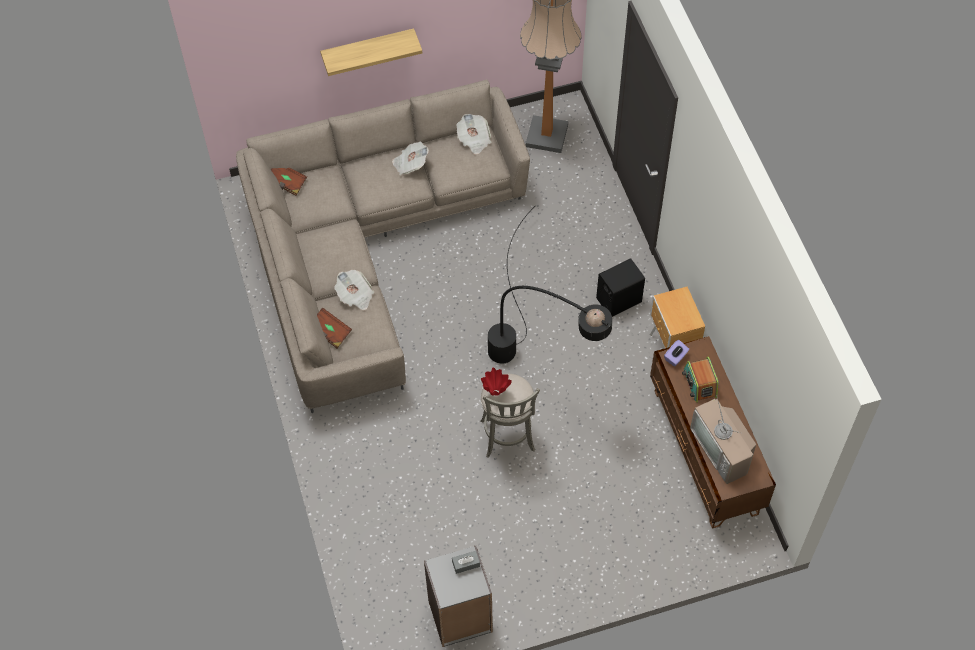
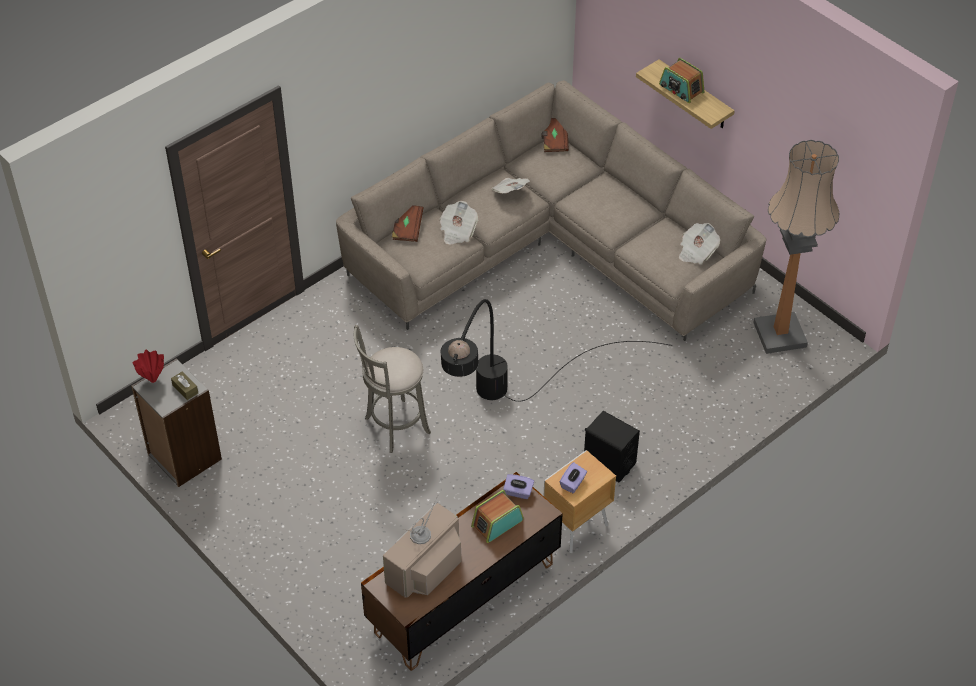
camera: 65 degrees right, 10 degrees down
newspaper [392,142,429,175] -> newspaper moved to [491,178,530,193]
grey tissue box [452,551,480,574] -> brown tissue box [171,372,198,400]
red vase [481,367,512,396] -> red vase moved to [133,350,164,383]
none -> purple tissue box [560,462,587,493]
none -> radio [659,58,704,103]

